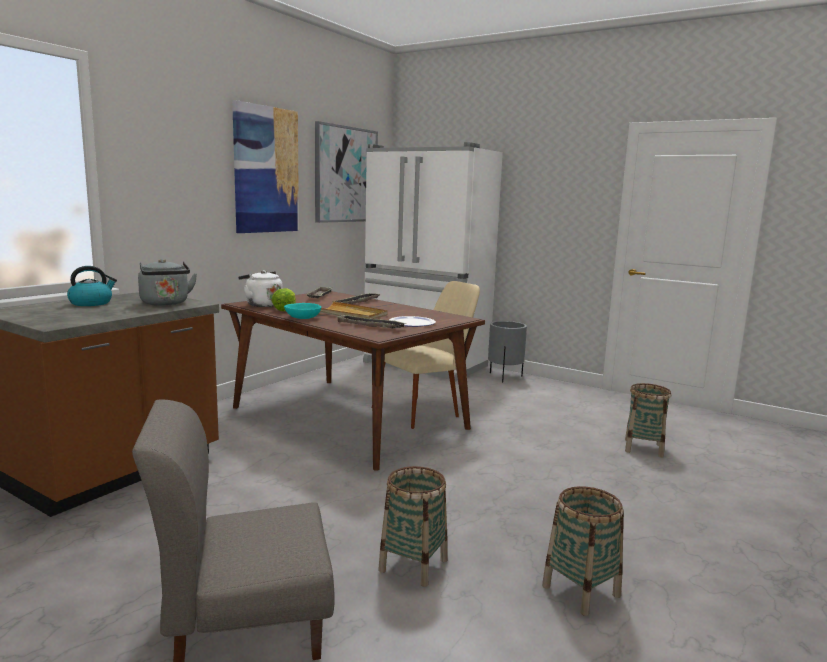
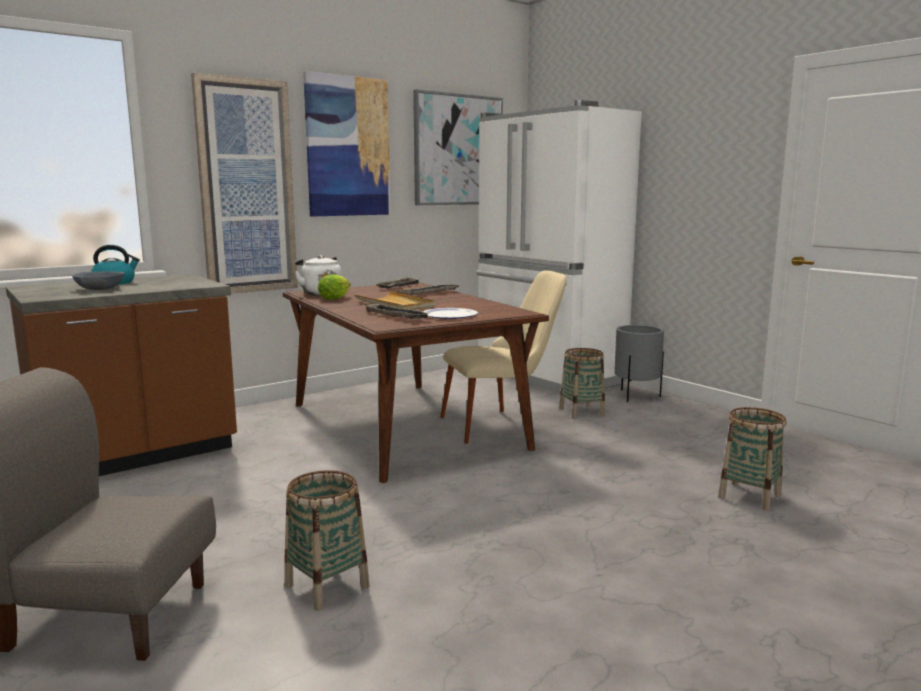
camera: 20 degrees right, 0 degrees up
grey kettle [138,259,197,306] -> none
turquoise bowl [284,303,321,319] -> none
basket [542,486,624,616] -> basket moved to [559,348,605,419]
none -> grey bowl [72,271,124,290]
none -> picture [191,73,298,293]

